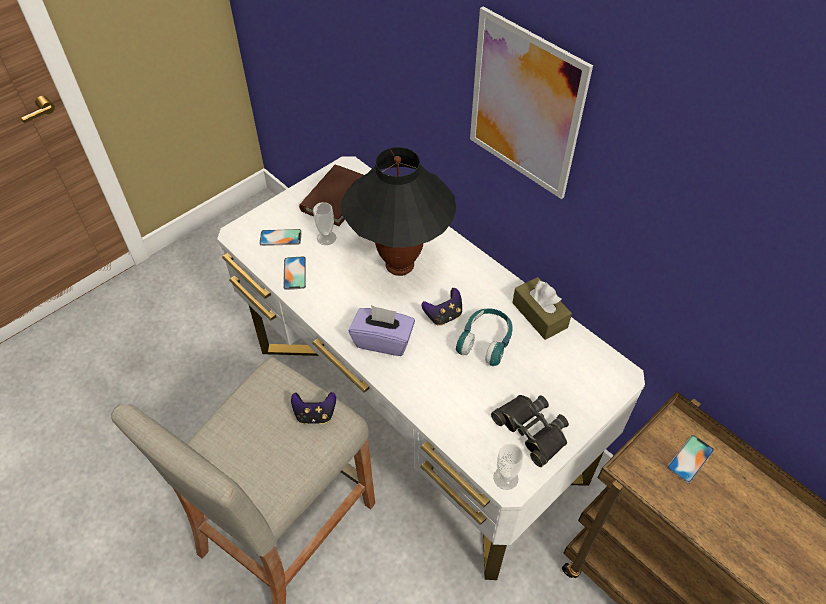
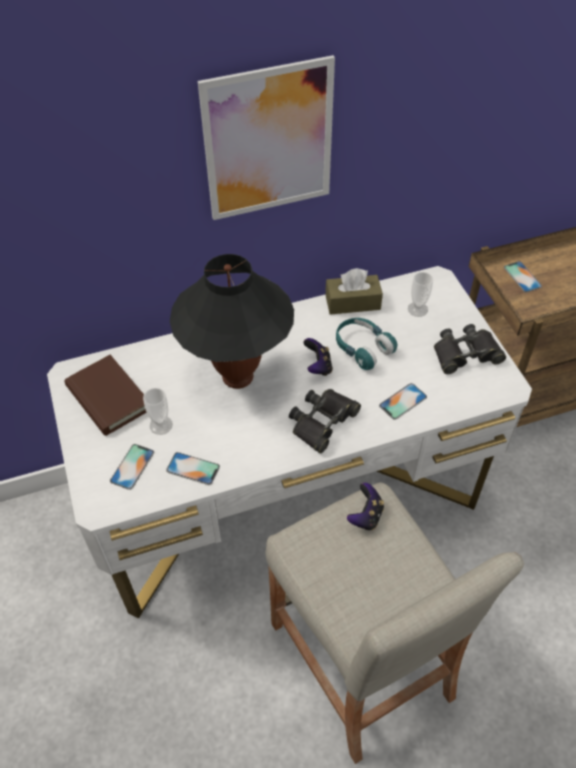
camera: 65 degrees left, 0 degrees up
purple tissue box [349,305,415,356] -> black binoculars [289,389,361,453]
cup [493,443,524,490] -> cup moved to [408,272,433,317]
none -> phone [379,383,427,420]

